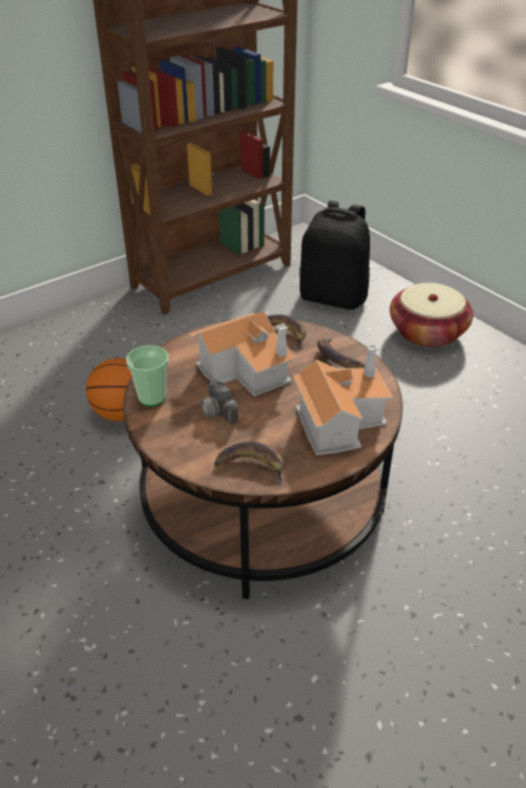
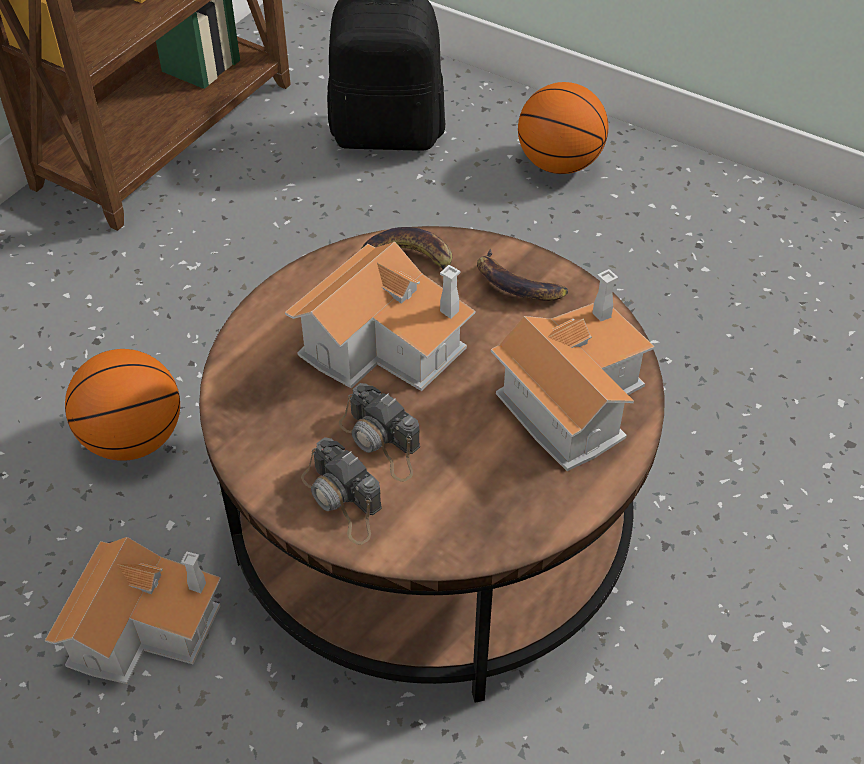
camera: 20 degrees left, 10 degrees up
cup [126,345,169,406] -> none
banana [214,442,284,485] -> none
basket [390,283,473,348] -> basketball [518,82,608,174]
none -> toy house [45,537,221,684]
none -> camera [301,437,382,545]

